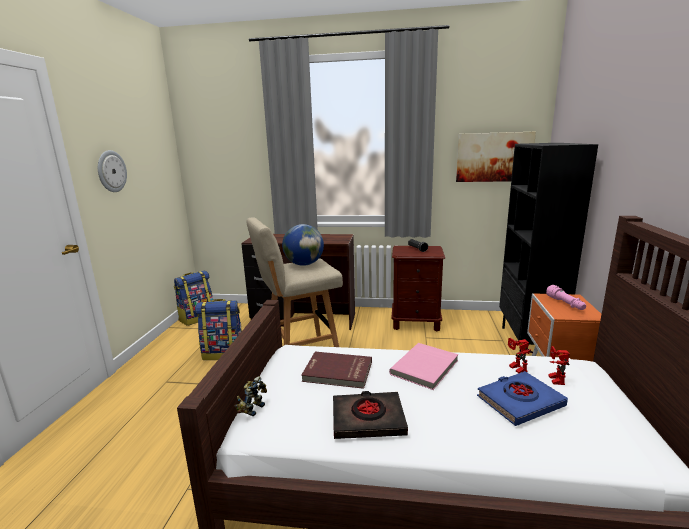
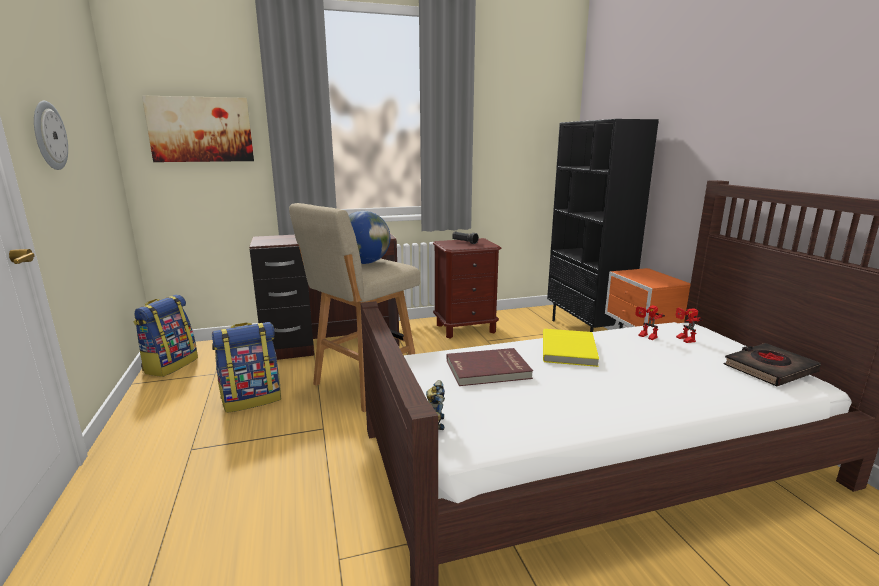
camera: 25 degrees left, 0 degrees up
black book [333,391,408,439] -> black book moved to [723,343,821,386]
pink book [389,343,458,390] -> yellow book [543,329,599,367]
picture [456,132,536,182] -> picture moved to [142,95,254,162]
blue book [477,371,568,426] -> none
pink flashlight [546,285,586,310] -> none

